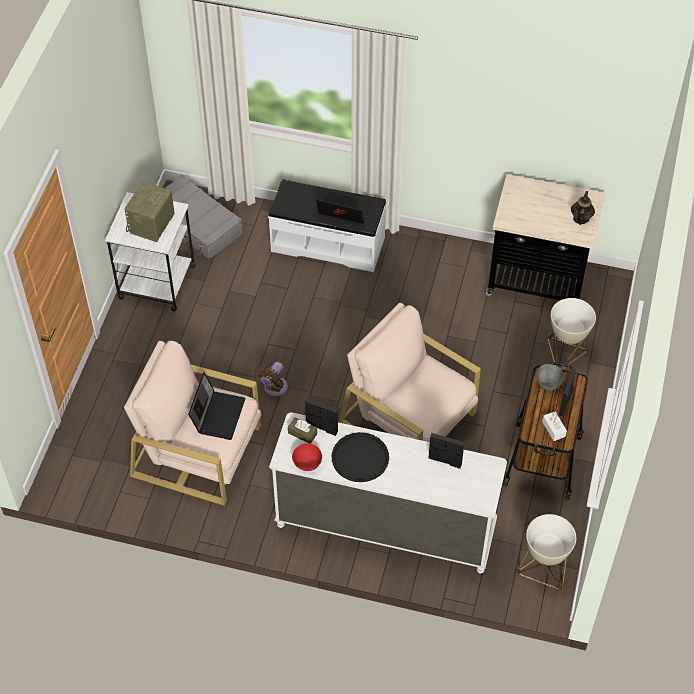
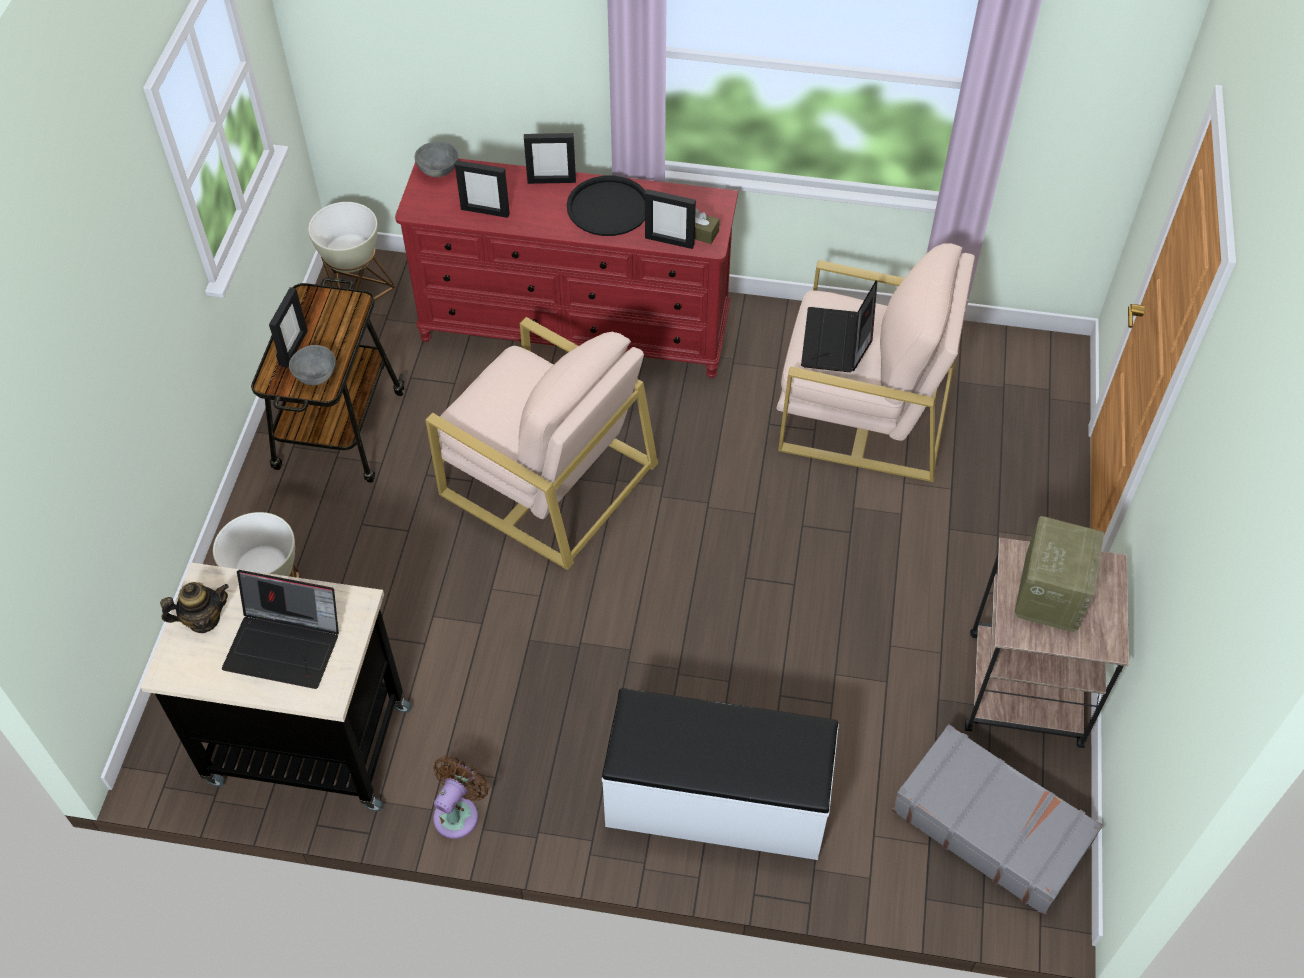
camera: 175 degrees right, 0 degrees up
white cart [105,192,196,311] -> brown cart [965,538,1129,748]
brown fan [254,362,288,397] -> brown fan moved to [433,756,489,839]
white dresser [269,412,507,573] -> red dresser [395,158,738,378]
red bowl [292,443,322,471] -> none
laptop [316,192,372,224] -> laptop moved to [222,570,339,689]
white tissue box [542,412,567,441] -> none
teapot [571,191,595,225] -> teapot turned 120 degrees counterclockwise [160,582,229,633]
none -> grey bowl [415,142,458,177]
none -> picture frame [524,133,576,184]

